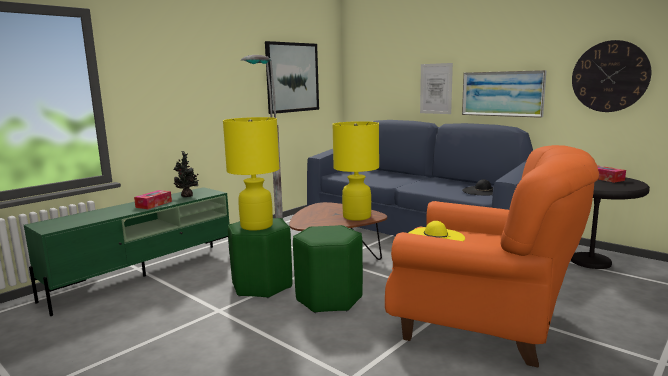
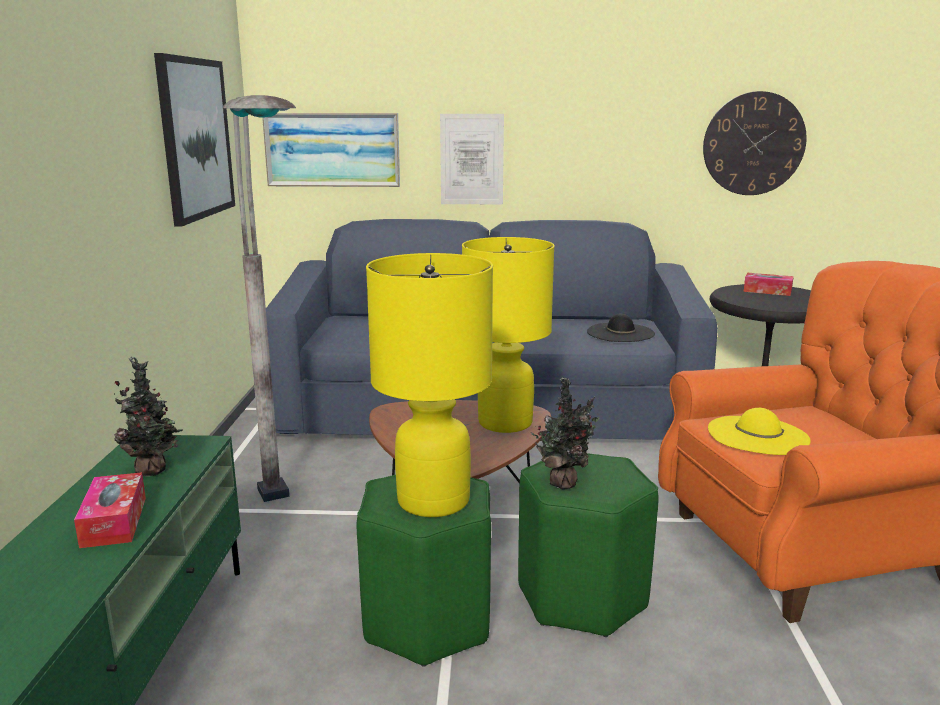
camera: 40 degrees left, 5 degrees up
picture [462,70,547,118] -> picture moved to [262,113,400,187]
none -> potted plant [531,377,599,489]

